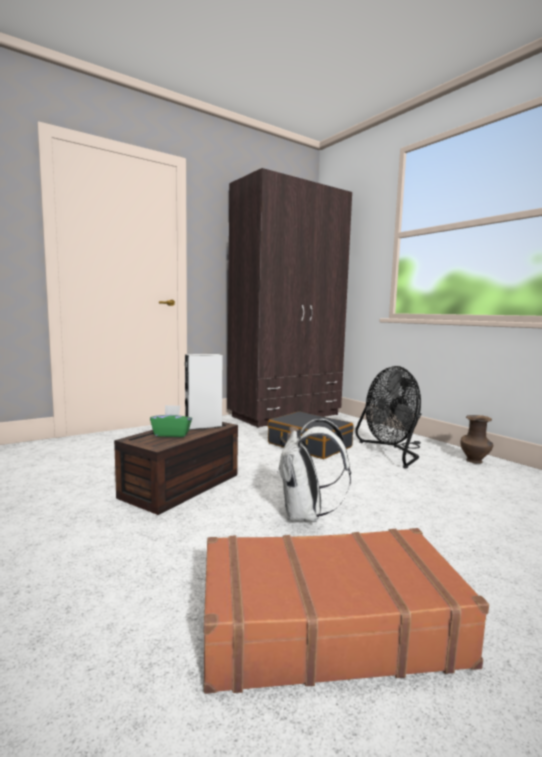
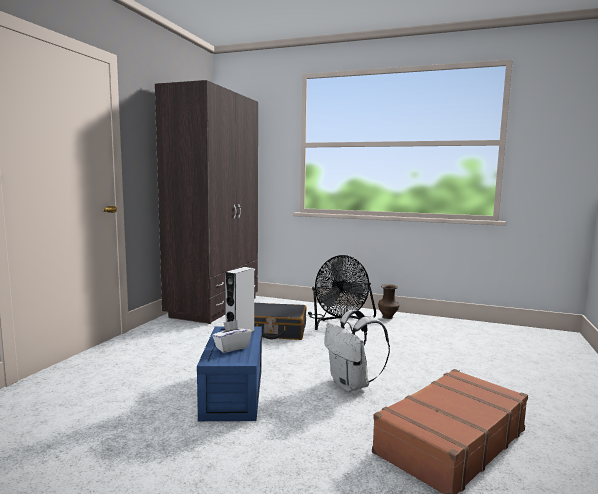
camera: 35 degrees left, 0 degrees up
brown storage box [114,422,238,515] -> blue storage box [197,326,262,421]
green tissue box [150,405,192,437] -> white tissue box [212,320,252,353]
black fan [355,366,421,469] -> black fan turned 60 degrees counterclockwise [308,255,376,330]

